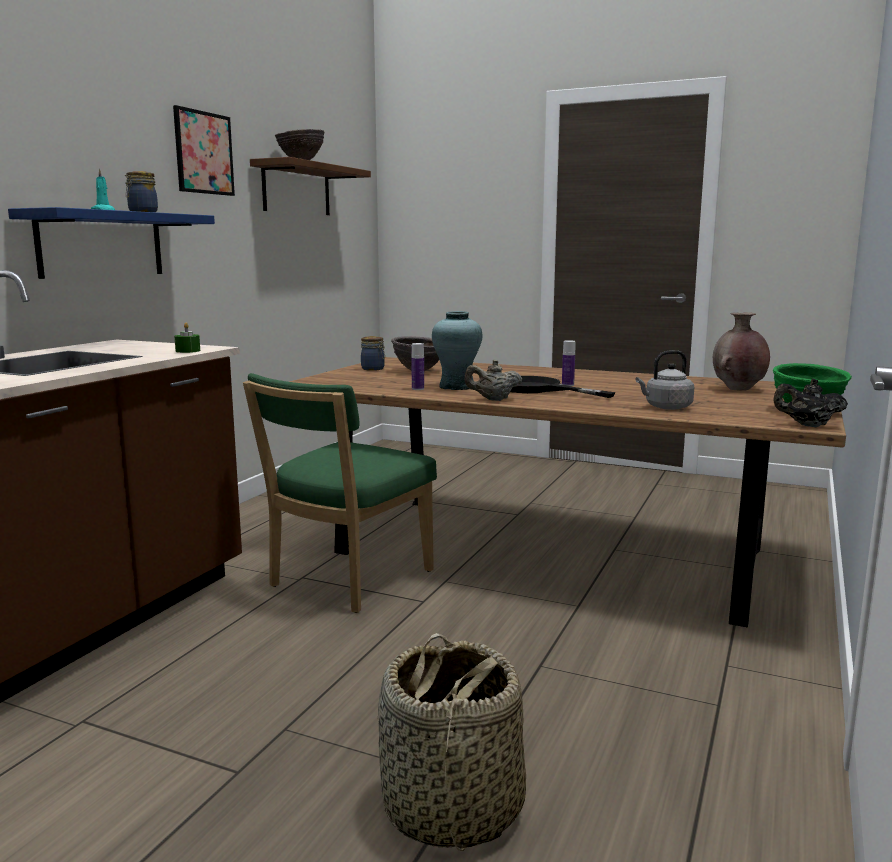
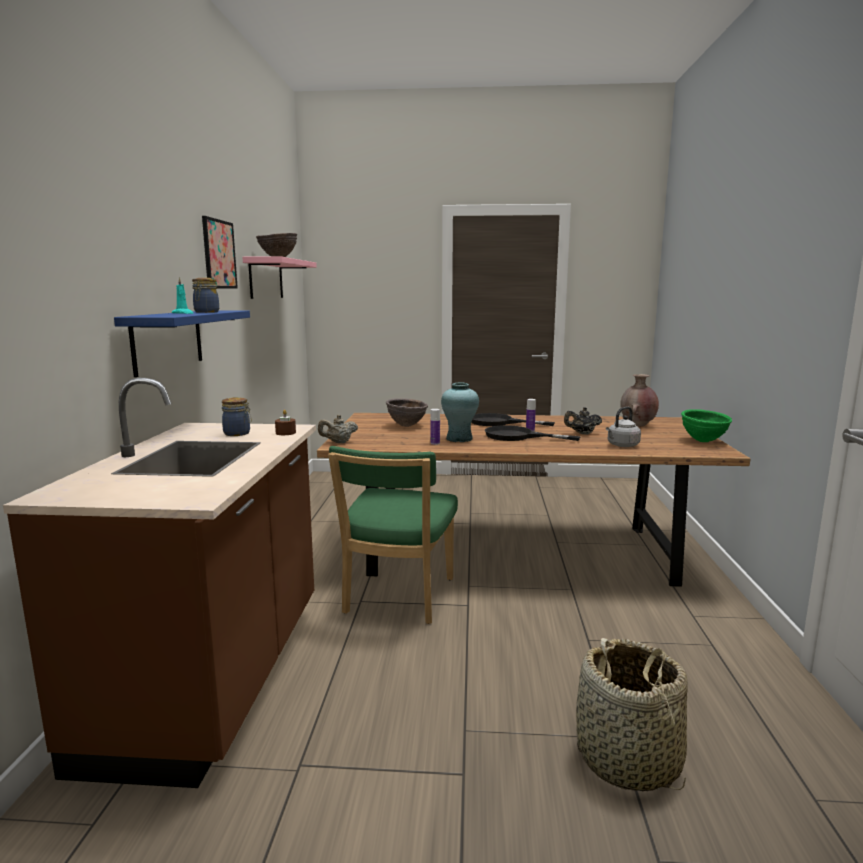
camera: 20 degrees left, 0 degrees up
green candle [174,323,200,353] -> brown candle [275,410,296,435]
brown shelf [250,157,371,215] -> pink shelf [243,256,317,299]
jar [361,336,385,371] -> jar moved to [222,397,252,436]
beige teapot [464,359,522,401] -> beige teapot moved to [318,415,358,443]
black teapot [773,379,848,427] -> black teapot moved to [564,407,602,435]
none -> black frying pan [472,413,555,426]

